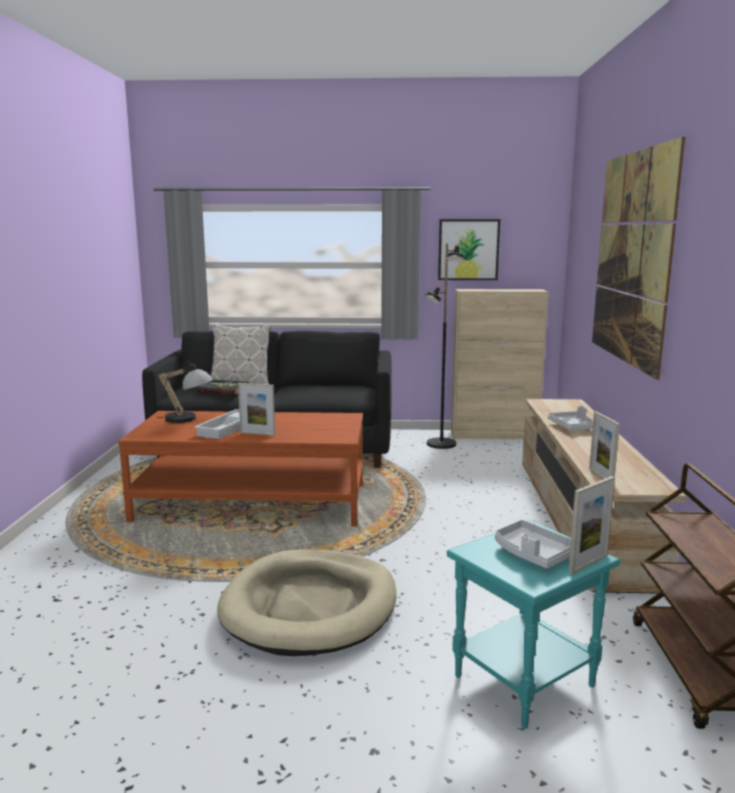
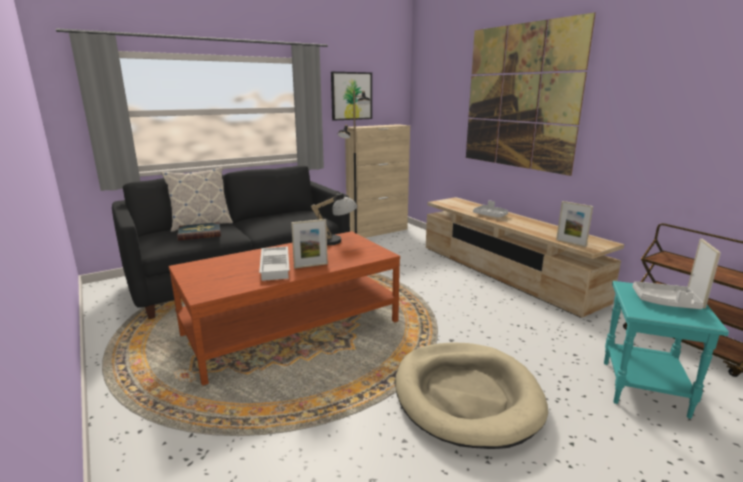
camera: 35 degrees left, 5 degrees up
table lamp [157,361,213,423] -> table lamp moved to [311,191,357,246]

